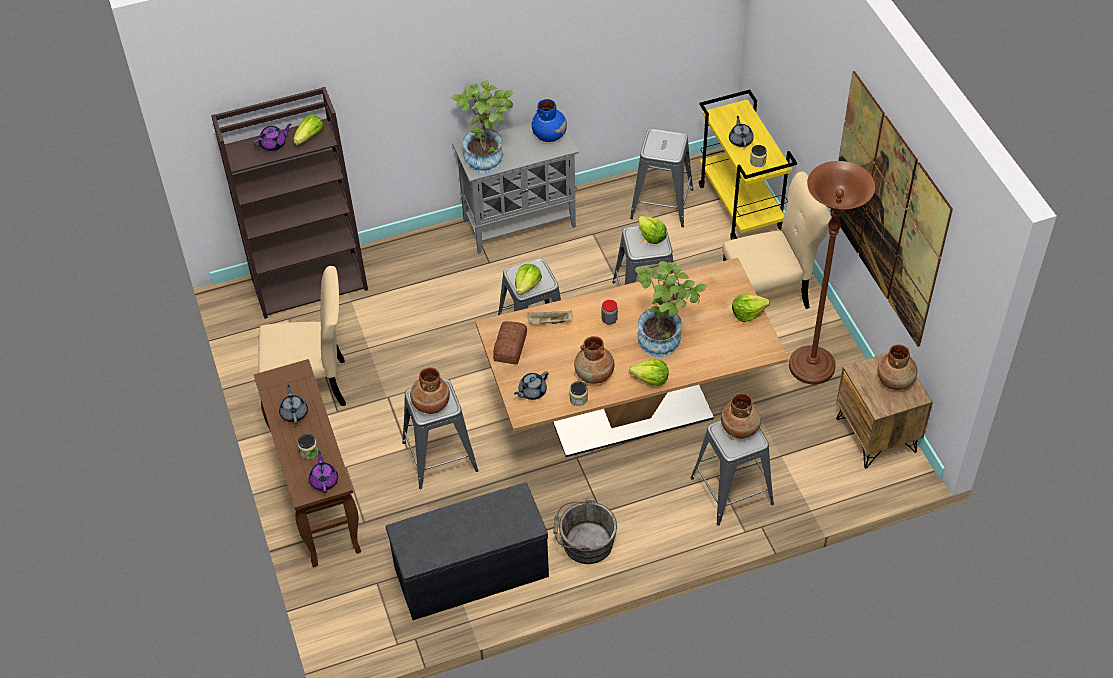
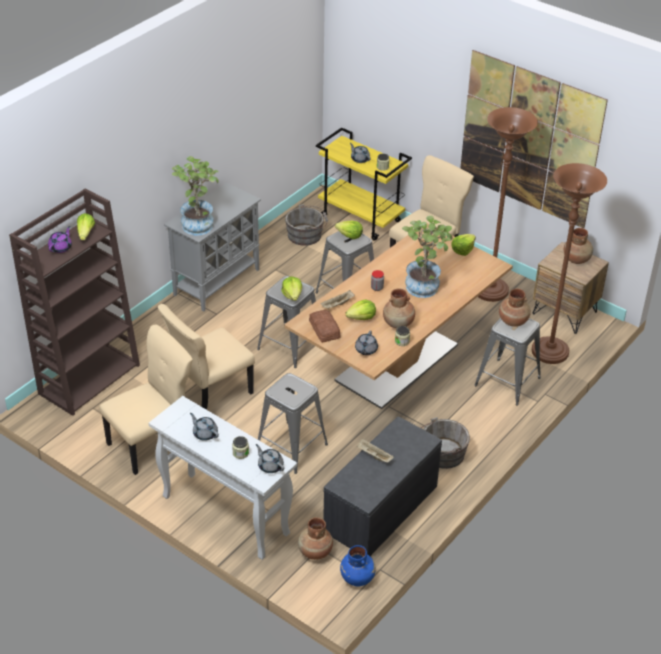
camera: 35 degrees left, 10 degrees down
brown console table [254,359,361,567] -> white console table [149,396,297,560]
purple teapot [309,451,338,493] -> grey teapot [256,444,284,473]
brown vase [410,367,450,414] -> brown vase moved to [298,517,333,560]
blue vase [532,99,567,142] -> blue vase moved to [340,545,376,587]
lettuce [629,360,669,386] -> lettuce moved to [346,300,376,320]
grey stool [630,129,693,227] -> grey bucket [285,204,328,246]
none -> beige chair [158,304,255,410]
none -> beige tray [356,438,394,463]
none -> brown floor lamp [532,163,607,364]

